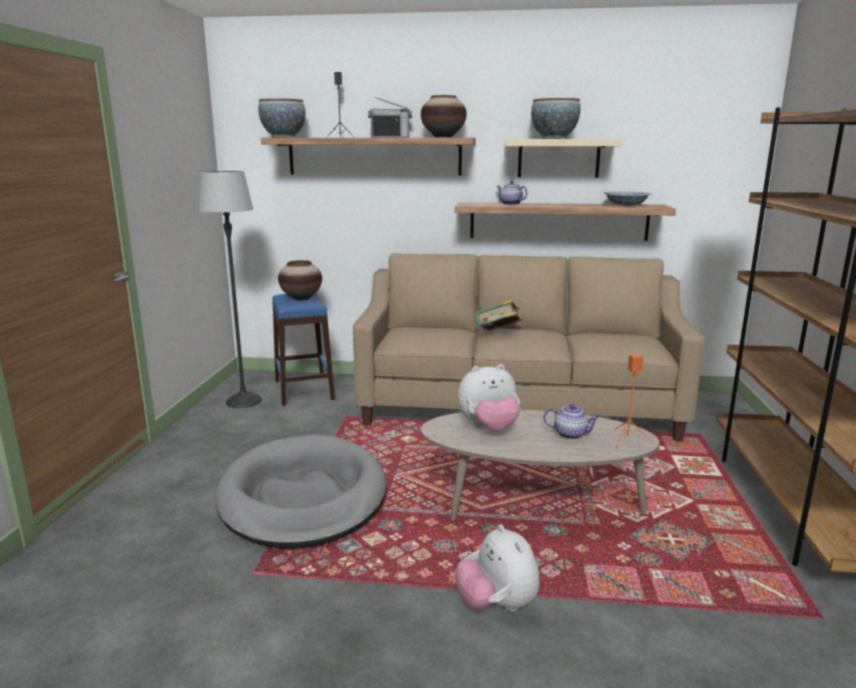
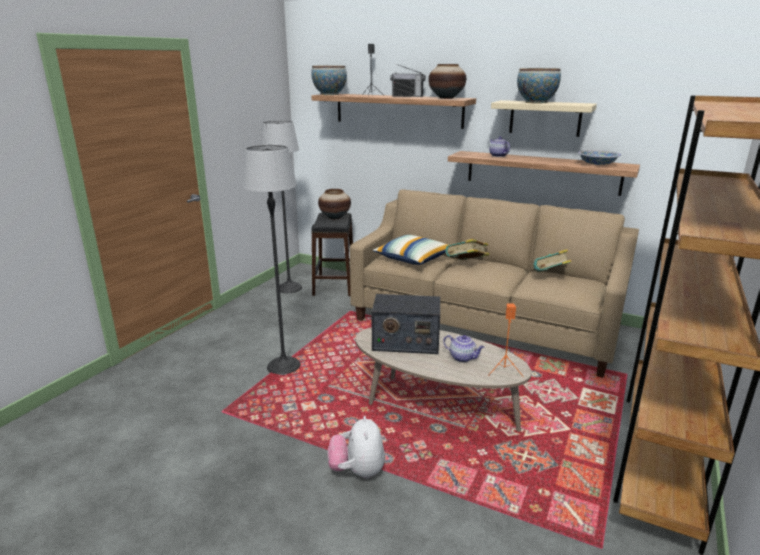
camera: 20 degrees right, 5 degrees up
grey dog bed [215,434,387,548] -> floor lamp [242,145,301,374]
blue stool [272,293,335,406] -> black stool [312,213,353,296]
plush toy [457,364,520,432] -> radio [371,294,440,354]
none -> pillow [373,235,448,265]
none -> book [533,249,572,272]

